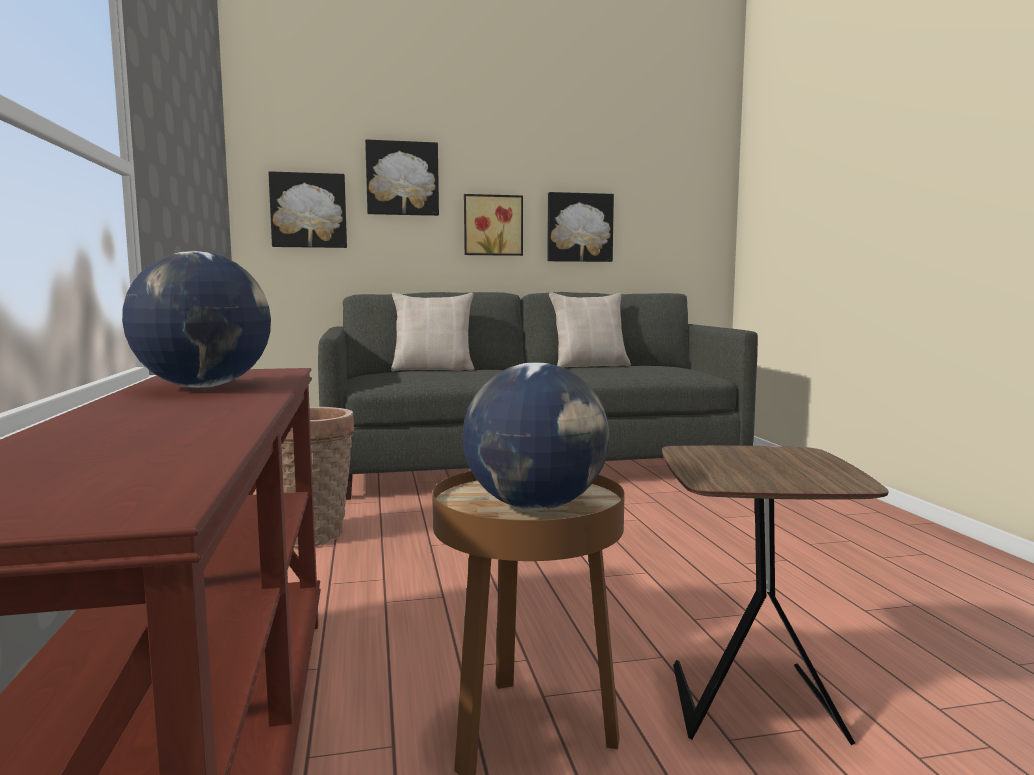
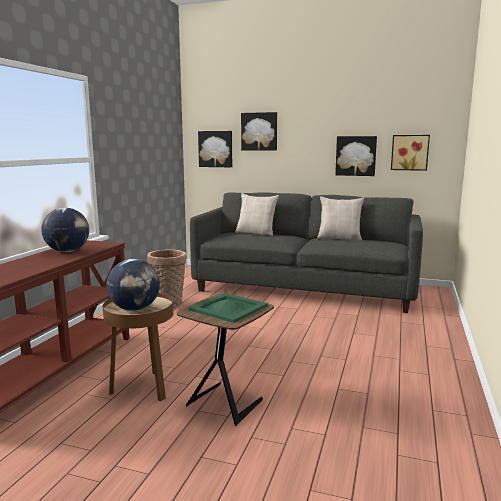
camera: 30 degrees right, 5 degrees up
picture [464,194,523,256] -> picture moved to [391,135,430,171]
none -> green tray [189,293,268,323]

